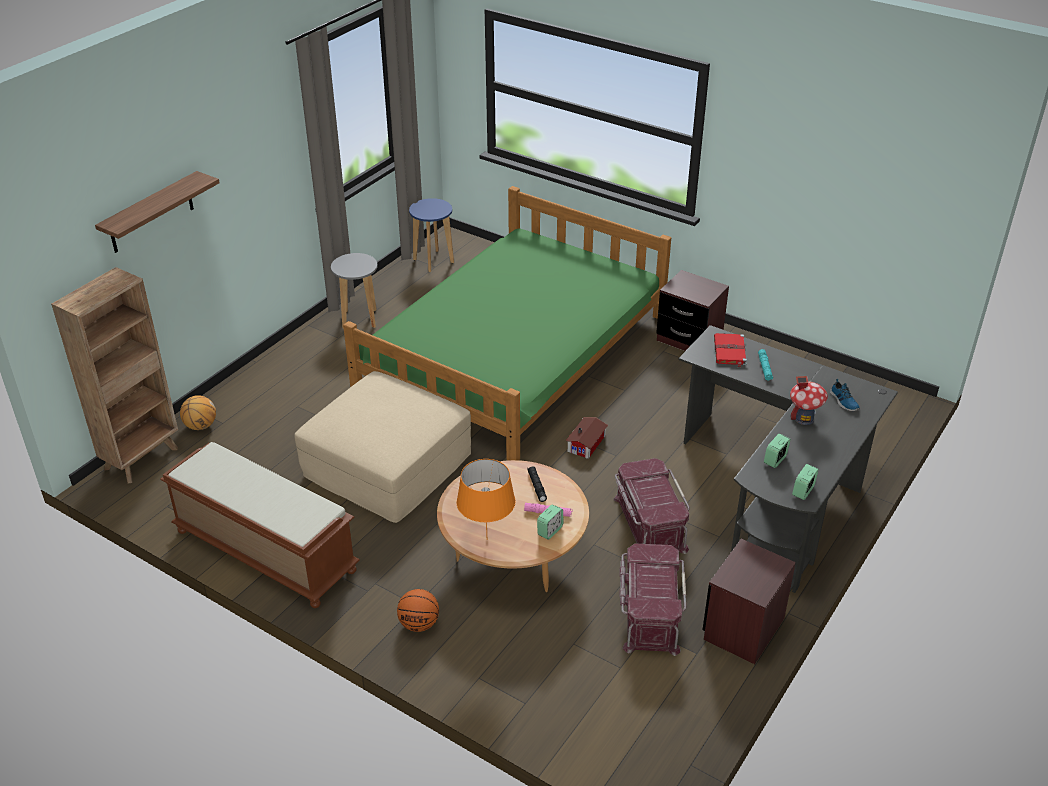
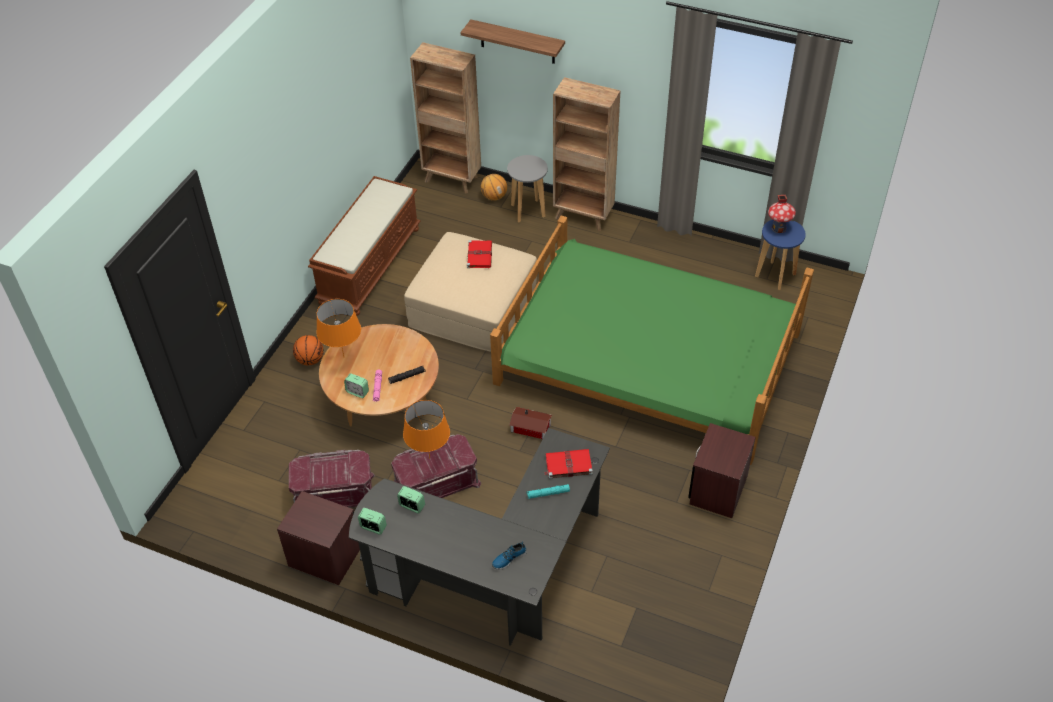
camera: 80 degrees right, 10 degrees up
grey stool [331,253,377,329] -> grey stool moved to [507,155,548,223]
toy house [790,376,828,425] -> toy house moved to [768,195,796,233]
none -> orange table lamp [403,400,450,459]
none -> red book [467,240,492,268]
none -> brown bookcase [553,77,621,231]

